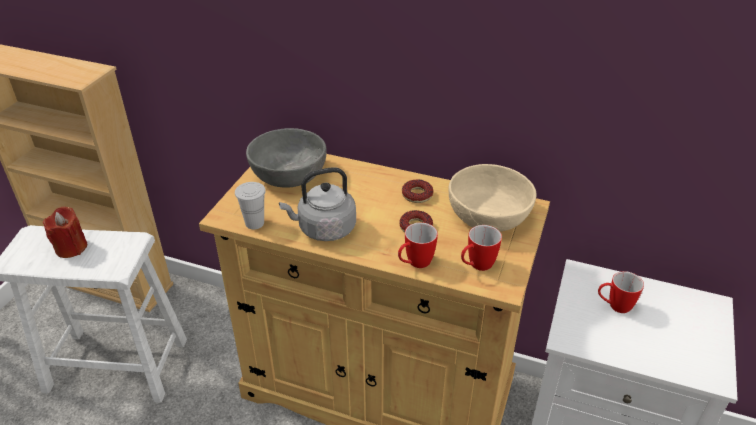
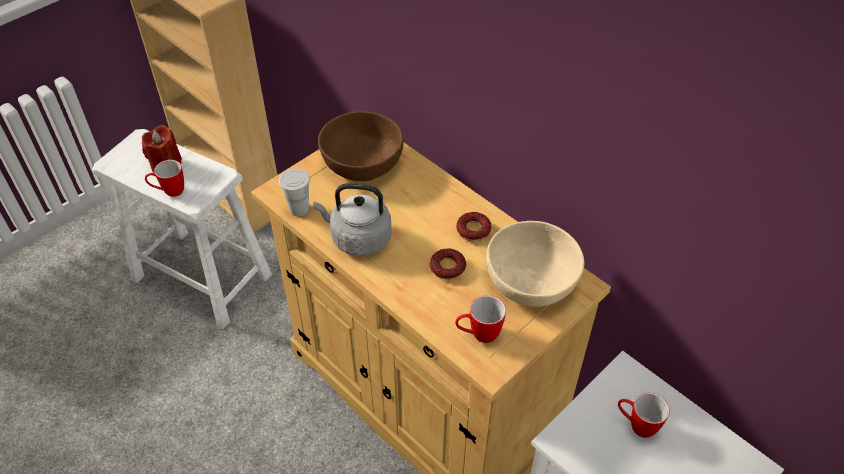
camera: 25 degrees right, 10 degrees up
grey bowl [246,128,327,188] -> brown bowl [318,111,404,181]
mug [398,222,438,268] -> mug moved to [145,160,184,197]

